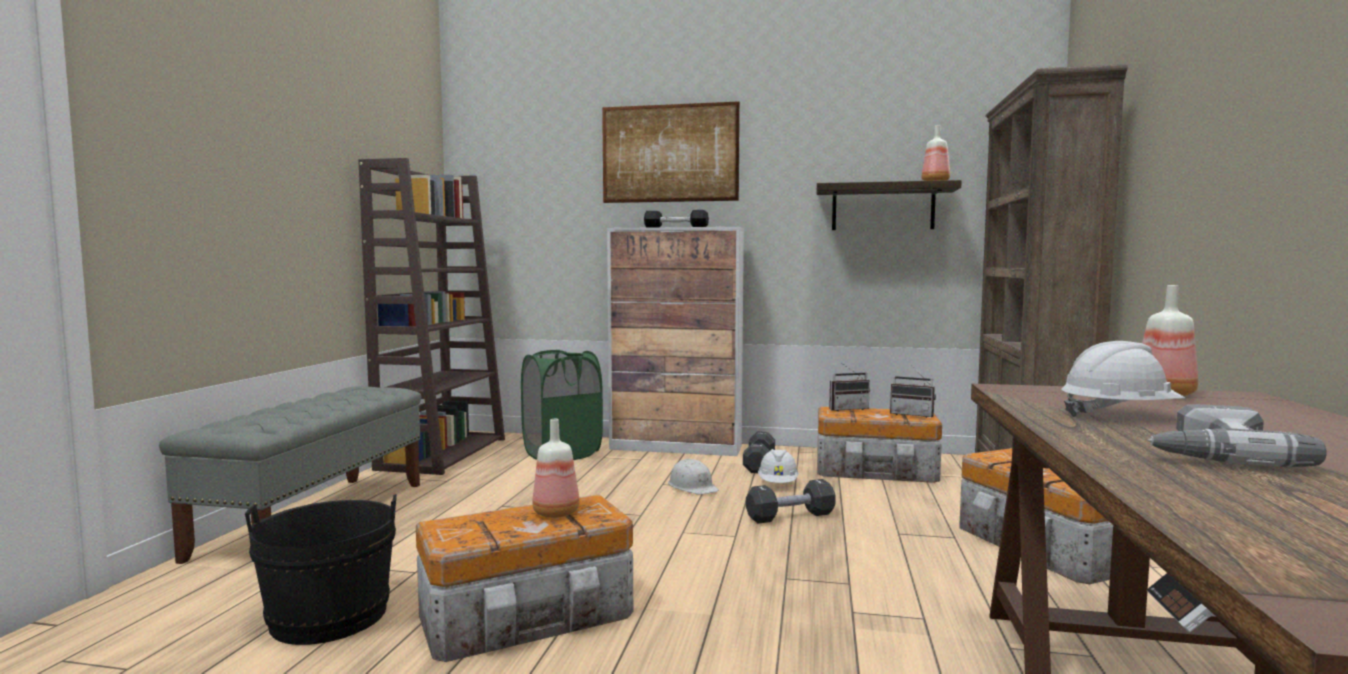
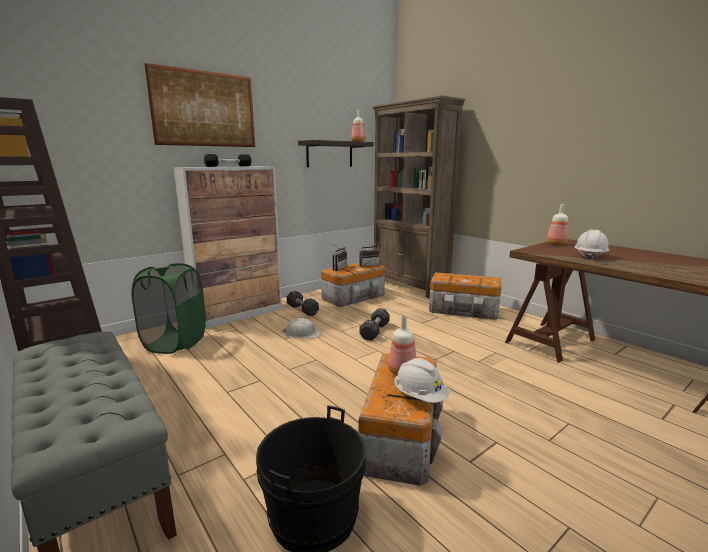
camera: 50 degrees left, 10 degrees up
white hard hat [758,449,799,483] -> white hard hat moved to [394,358,450,403]
power drill [1147,404,1327,467] -> none

